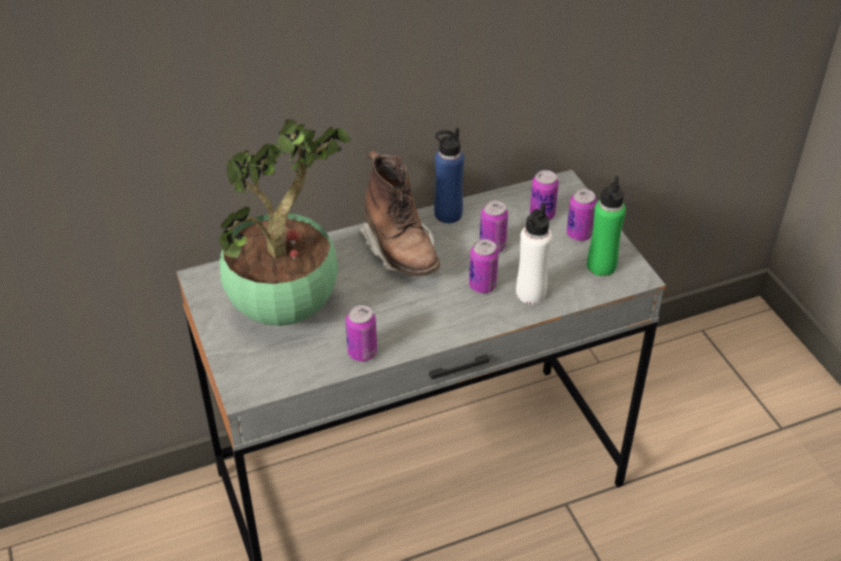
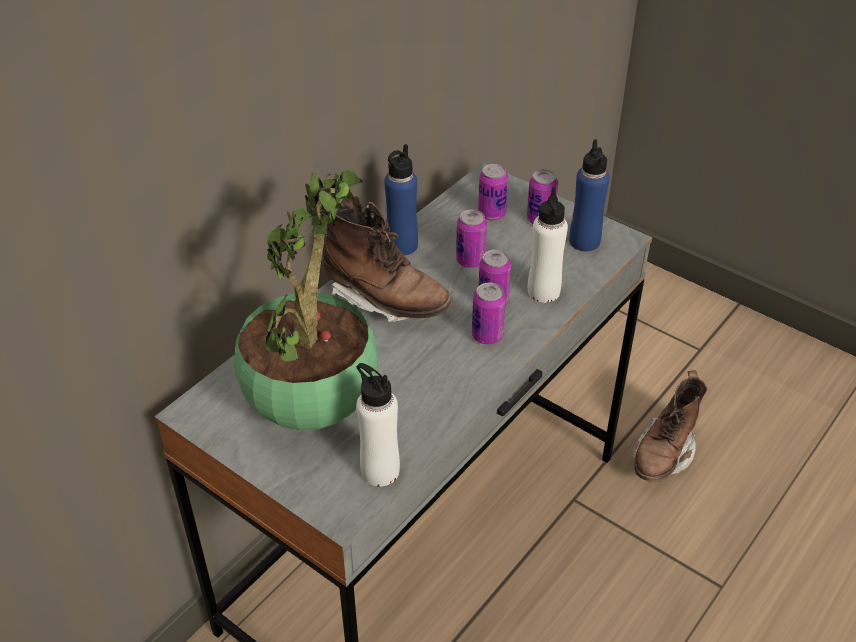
camera: 30 degrees left, 0 degrees up
can [346,305,377,361] -> can moved to [472,283,506,345]
green bottle [587,176,626,276] -> blue bottle [569,139,610,252]
none -> white bottle [356,363,400,487]
none -> brown boot [632,370,707,483]

